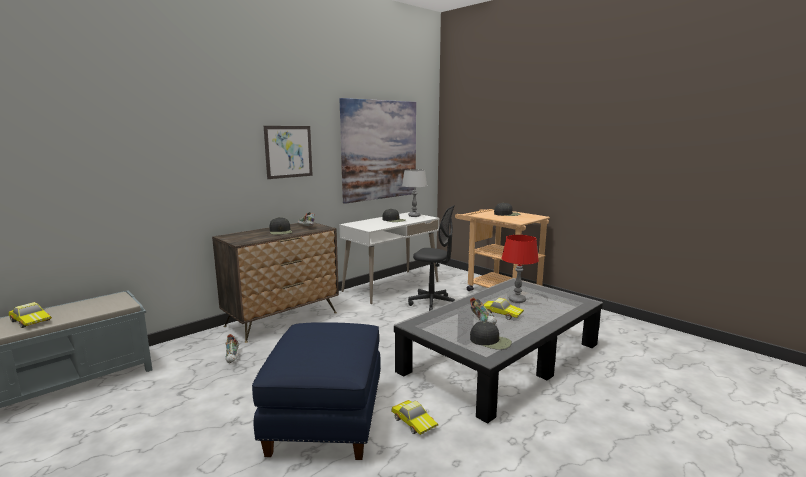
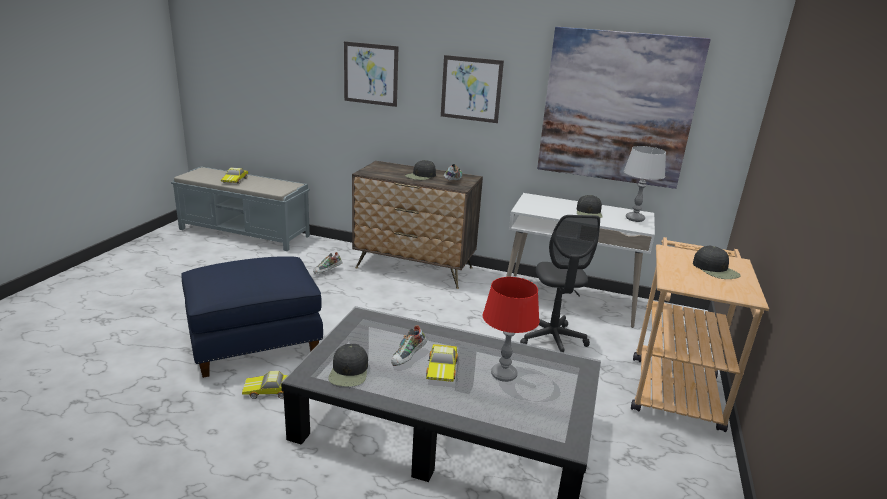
camera: 60 degrees right, 10 degrees up
toy car [391,400,438,435] -> toy car turned 60 degrees clockwise [242,371,287,399]
none -> picture [344,41,399,107]

